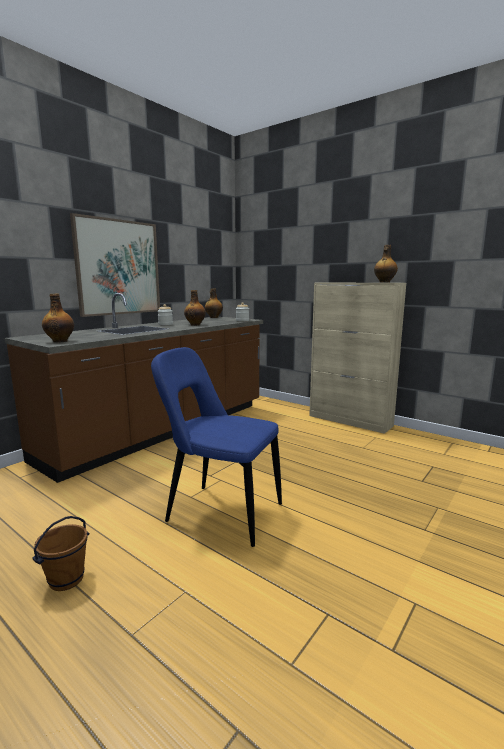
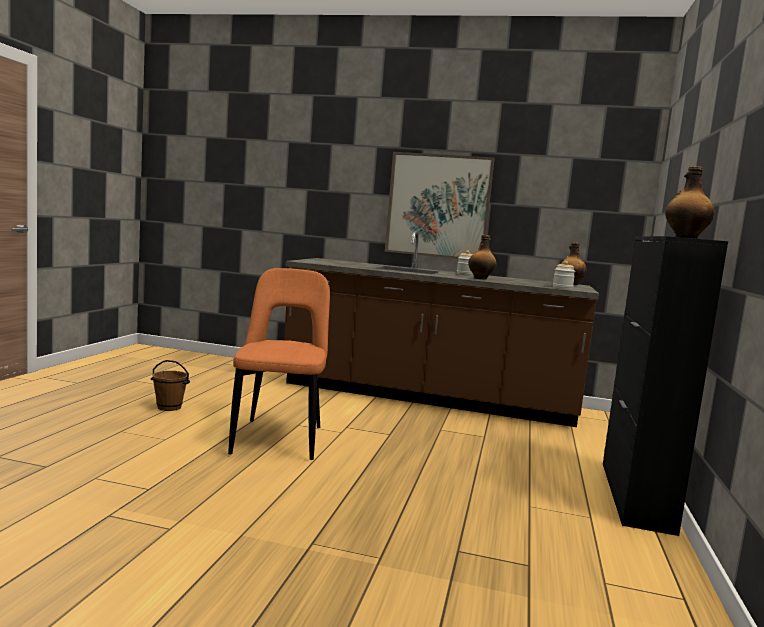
camera: 65 degrees right, 5 degrees down
bottle [42,293,74,343] -> none
blue chair [151,347,282,547] -> orange chair [228,268,330,460]
beige cabinet [309,283,406,434] -> black cabinet [603,236,728,536]

